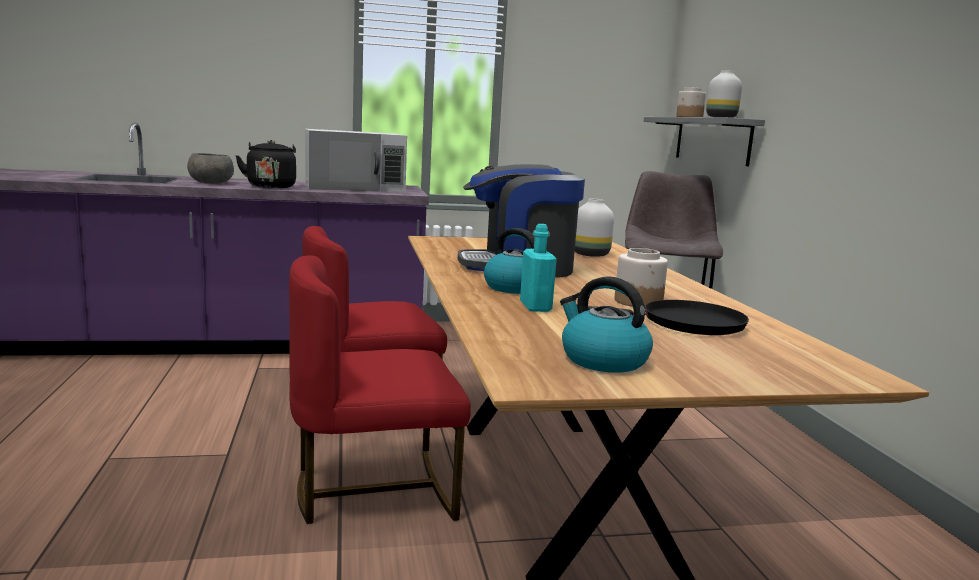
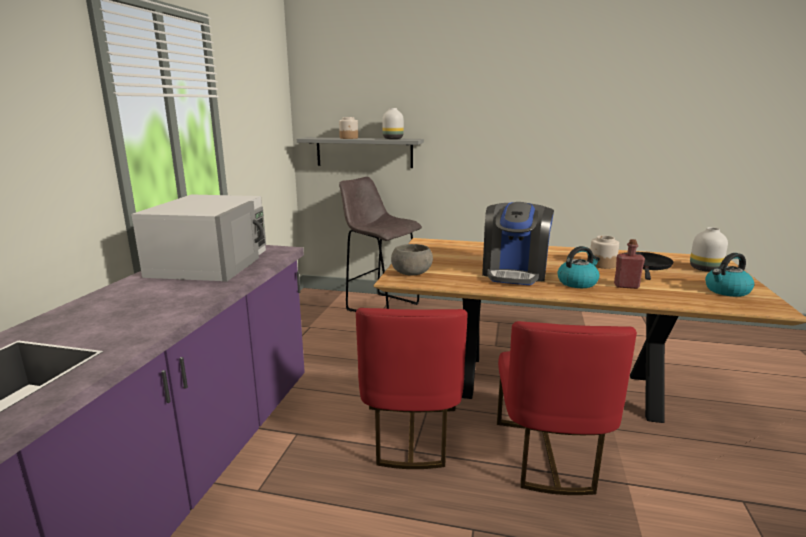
camera: 65 degrees left, 5 degrees up
grey bowl [187,153,234,184] -> grey bowl moved to [391,244,433,276]
black kettle [235,140,296,188] -> none
turquoise bottle [520,224,557,312] -> red bottle [614,239,645,289]
white vase [575,199,614,257] -> white vase moved to [690,227,728,272]

